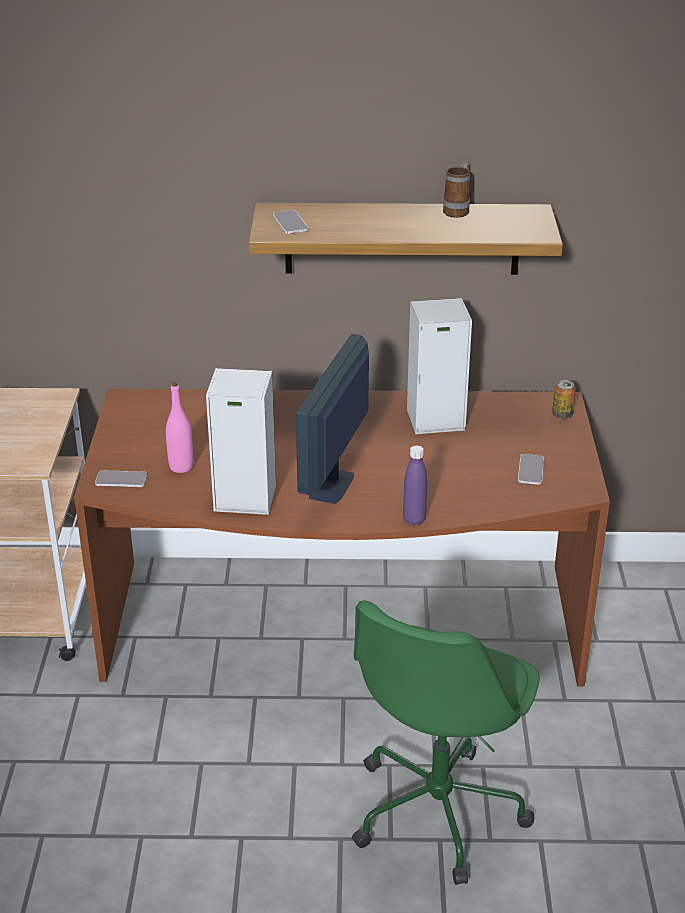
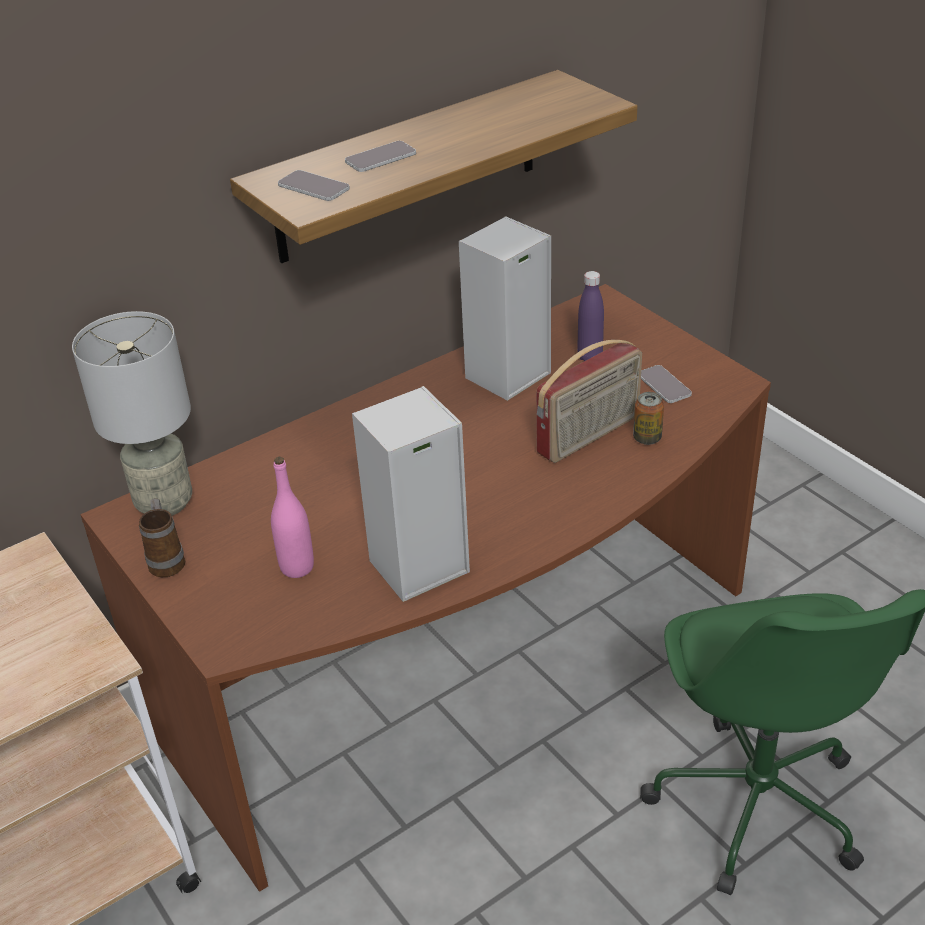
camera: 35 degrees left, 5 degrees up
phone [95,470,147,487] -> phone moved to [345,141,416,172]
monitor [296,334,369,504] -> none
purple bottle [403,445,427,525] -> purple bottle moved to [577,271,604,361]
mug [443,163,470,218] -> mug moved to [139,498,185,577]
can [552,380,576,419] -> can moved to [633,392,664,445]
none -> grey table lamp [72,311,192,516]
none -> radio [536,340,642,463]

